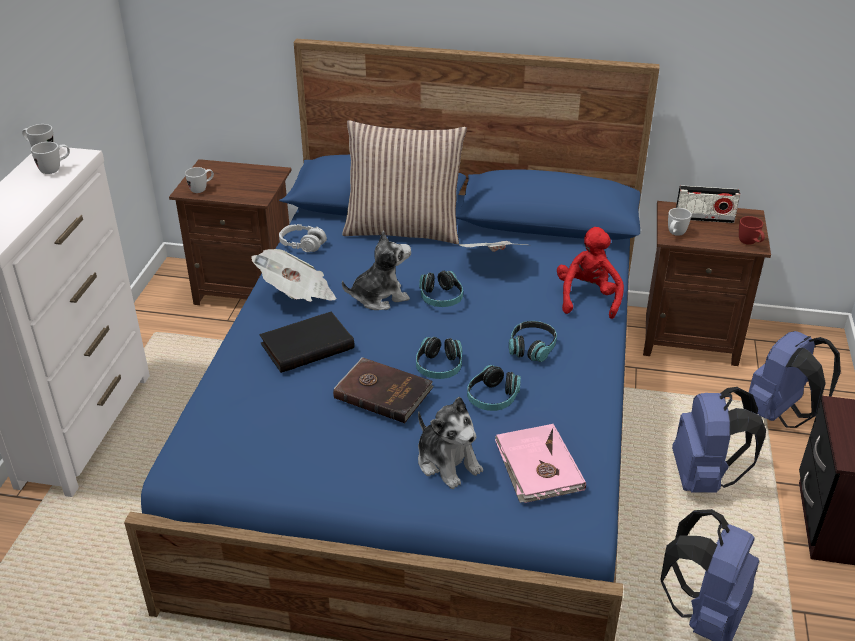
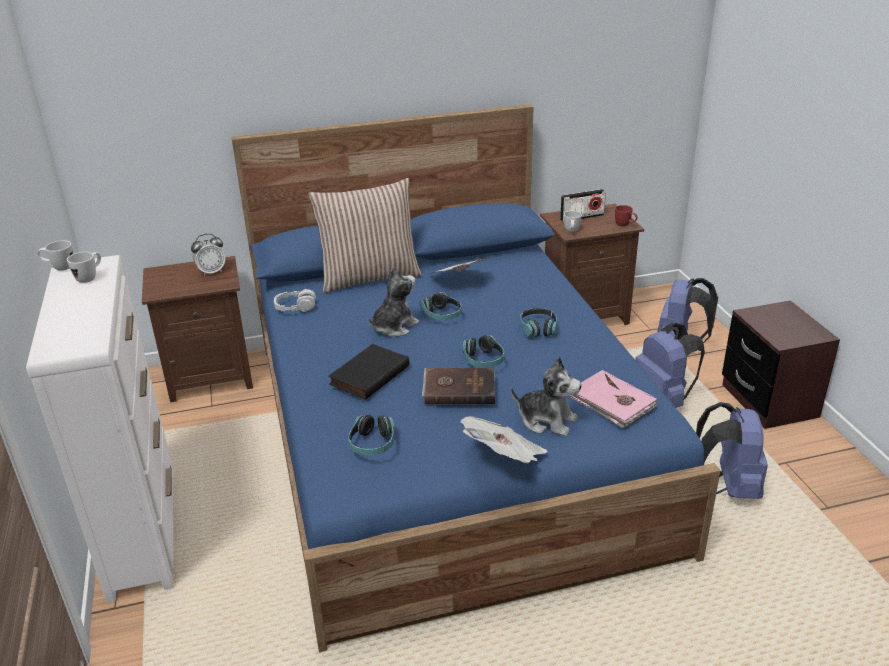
camera: 25 degrees left, 5 degrees down
white mug [185,167,214,193] -> none
newspaper [252,249,337,302] -> newspaper moved to [461,416,548,464]
headphones [467,365,521,411] -> headphones moved to [348,415,395,456]
red plush toy [557,227,624,319] -> none
none -> alarm clock [191,234,225,276]

